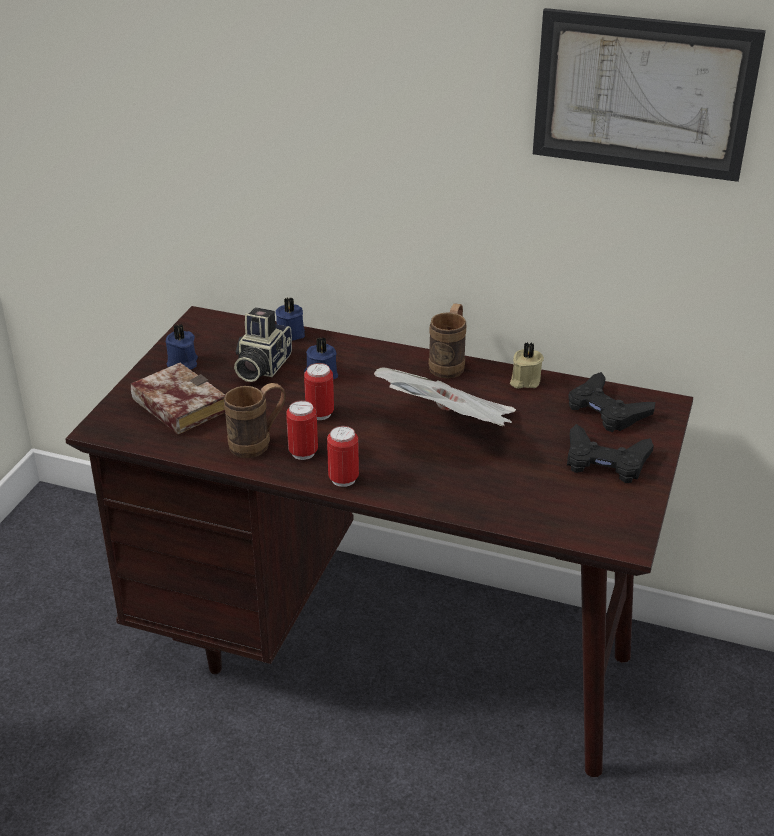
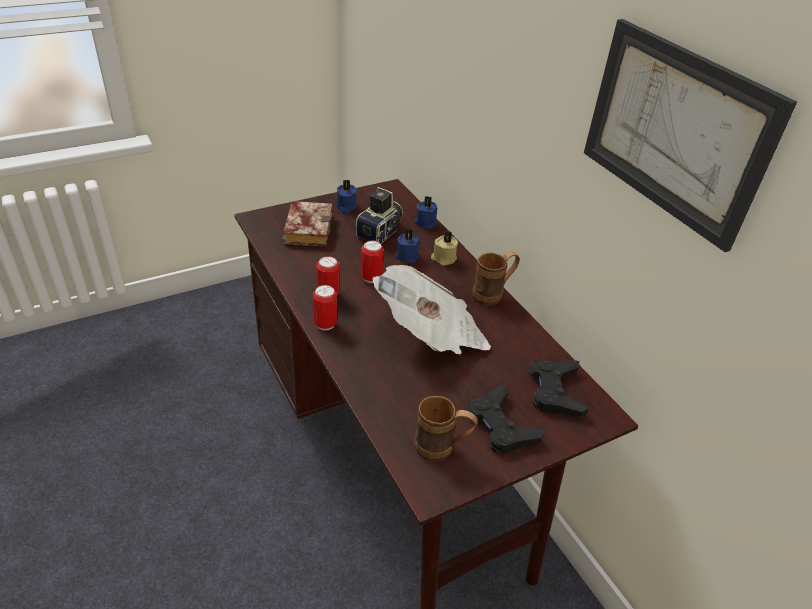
camera: 40 degrees right, 5 degrees up
brown mug [224,383,286,458] -> brown mug moved to [415,396,478,462]
camera [234,307,292,382] -> camera turned 150 degrees clockwise [356,187,403,243]
beige candle [510,342,544,389] -> beige candle moved to [431,231,458,266]

